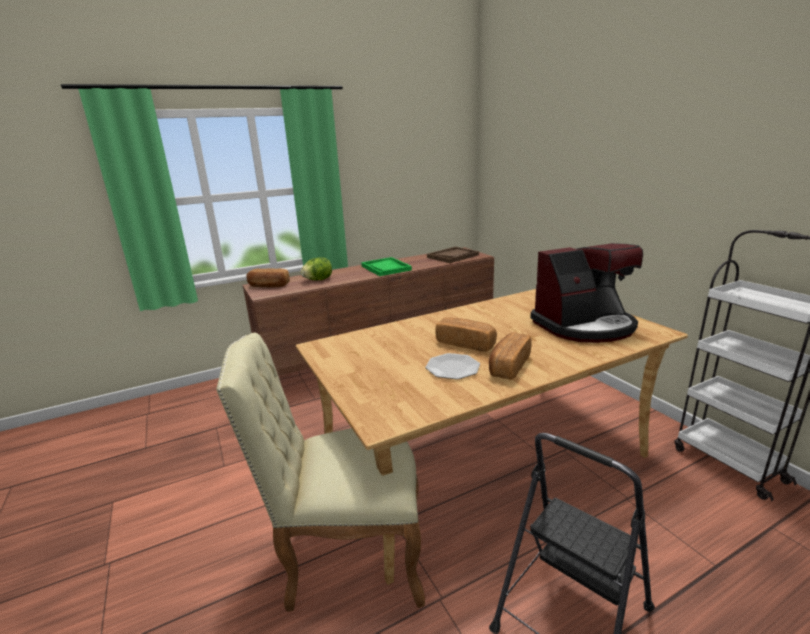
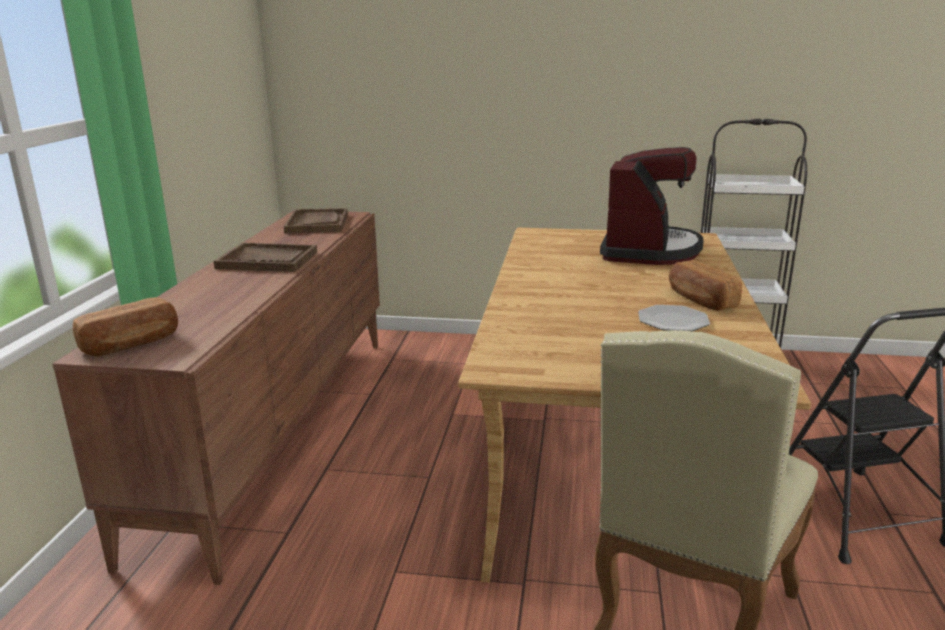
camera: 55 degrees left, 0 degrees up
lettuce [300,257,332,280] -> none
green tray [361,257,412,276] -> brown tray [214,243,317,272]
bread [435,317,497,352] -> none

